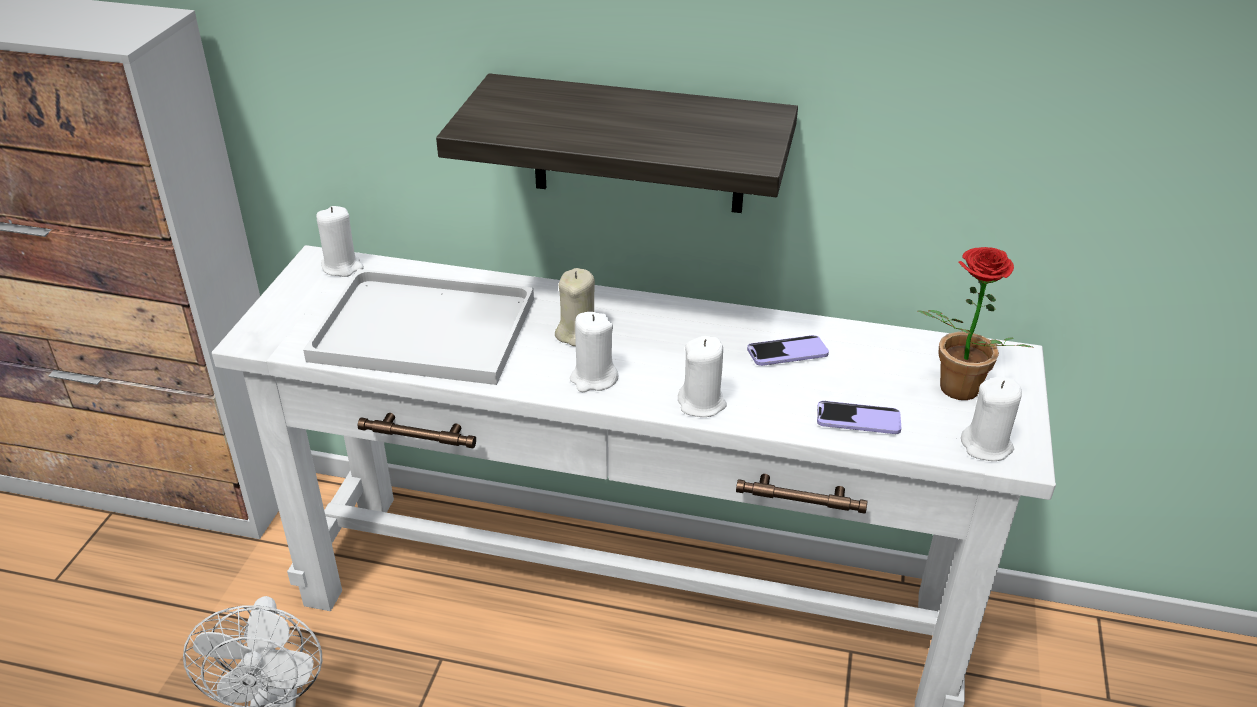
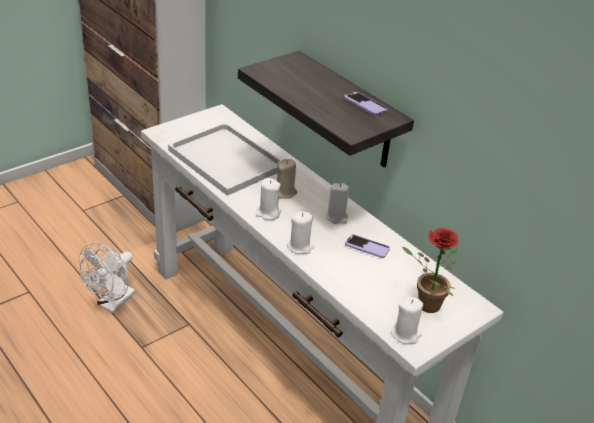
camera: 35 degrees right, 0 degrees up
white candle [316,206,364,277] -> white candle moved to [325,183,349,224]
phone [817,401,901,434] -> phone moved to [344,92,388,115]

